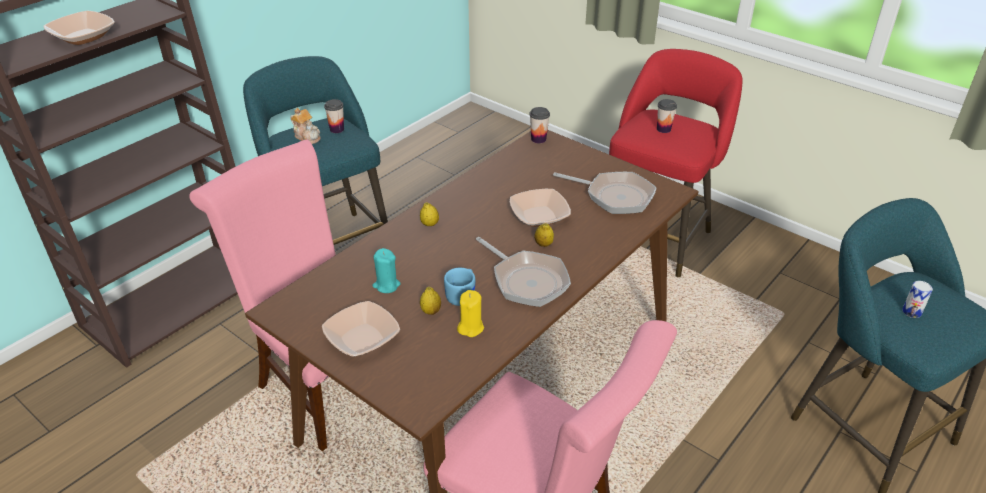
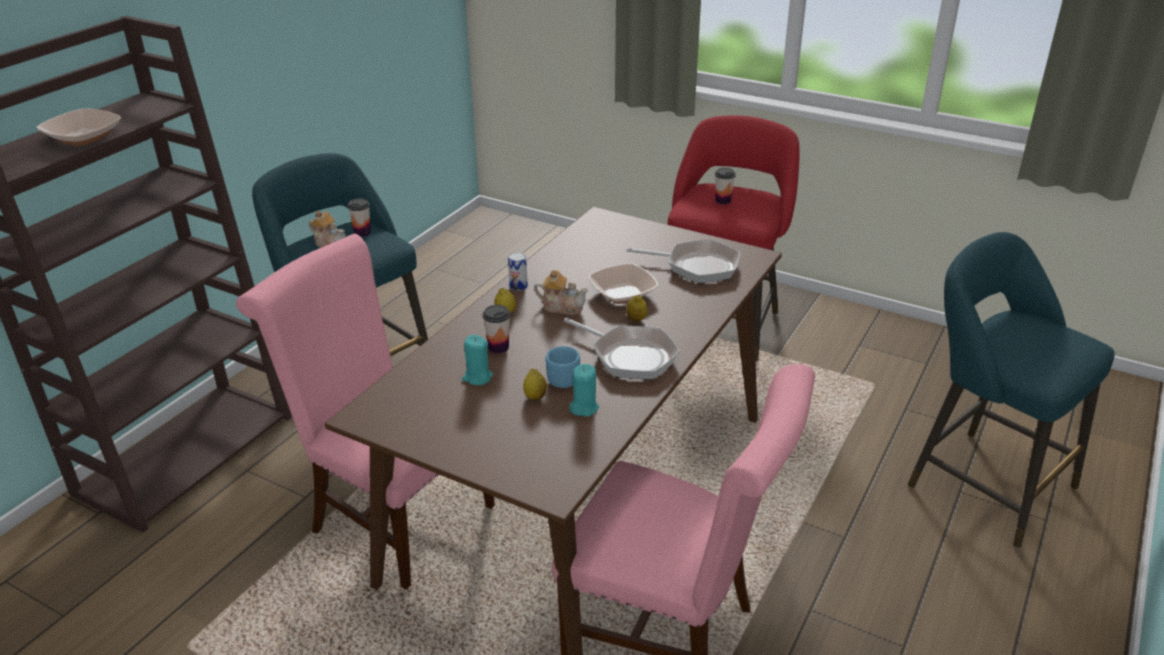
camera: 10 degrees left, 5 degrees down
bowl [322,301,400,357] -> none
yellow candle [457,290,484,337] -> turquoise candle [569,364,599,417]
cup [529,107,550,143] -> cup moved to [482,305,511,353]
can [902,281,933,318] -> can moved to [508,253,528,291]
none -> teapot [534,270,588,315]

